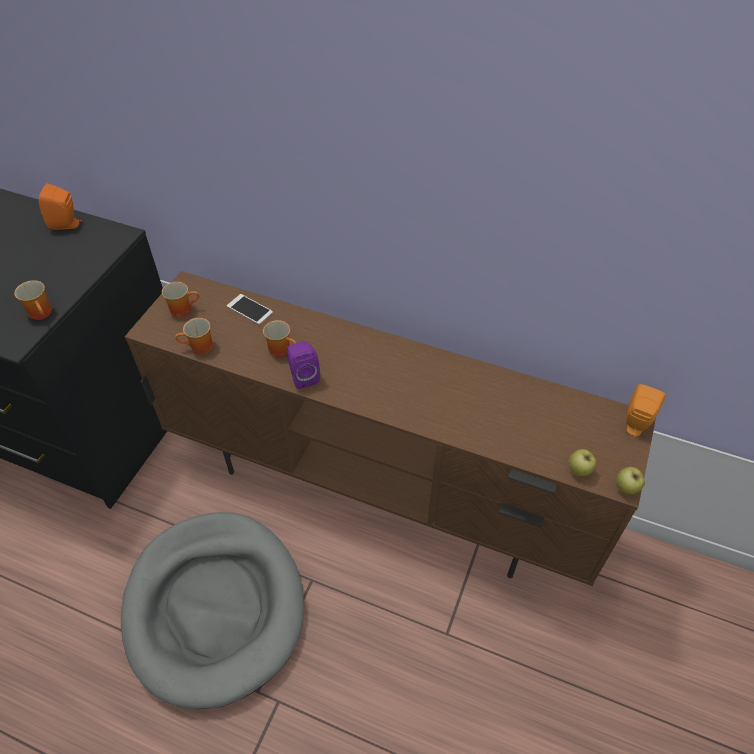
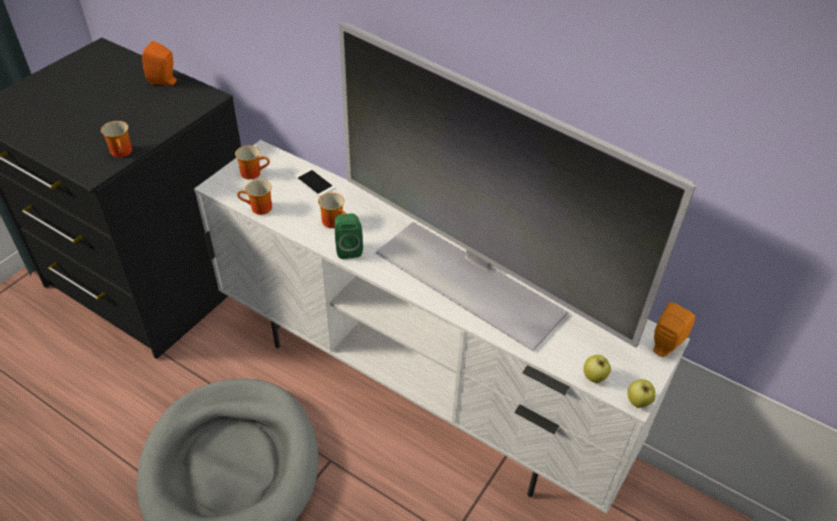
camera: 10 degrees right, 5 degrees down
brown tv stand [125,271,656,586] -> white tv stand [194,140,690,514]
purple speaker [287,341,320,389] -> green speaker [335,213,363,259]
none -> television [339,22,696,351]

